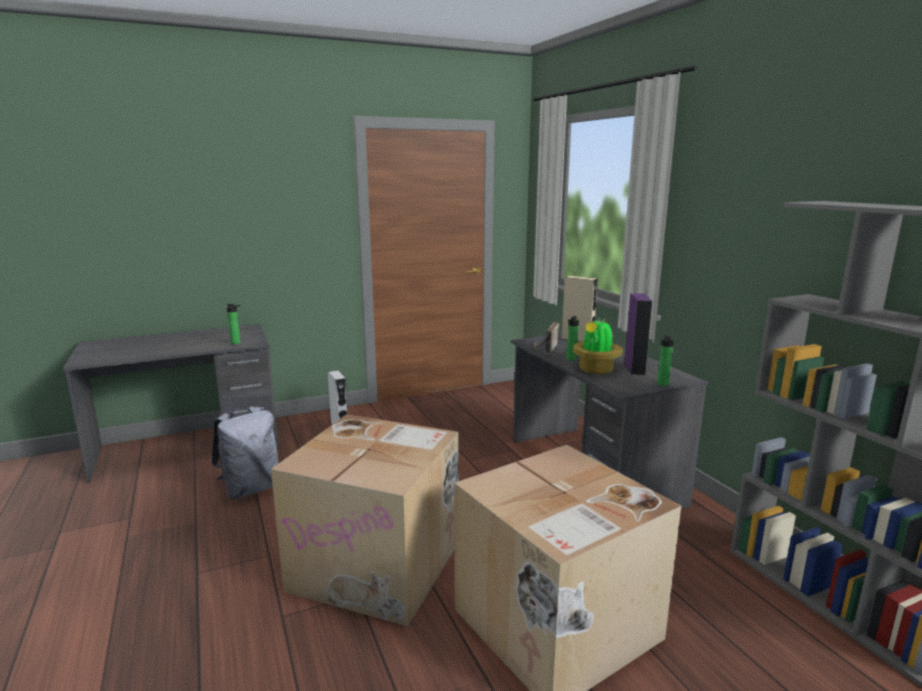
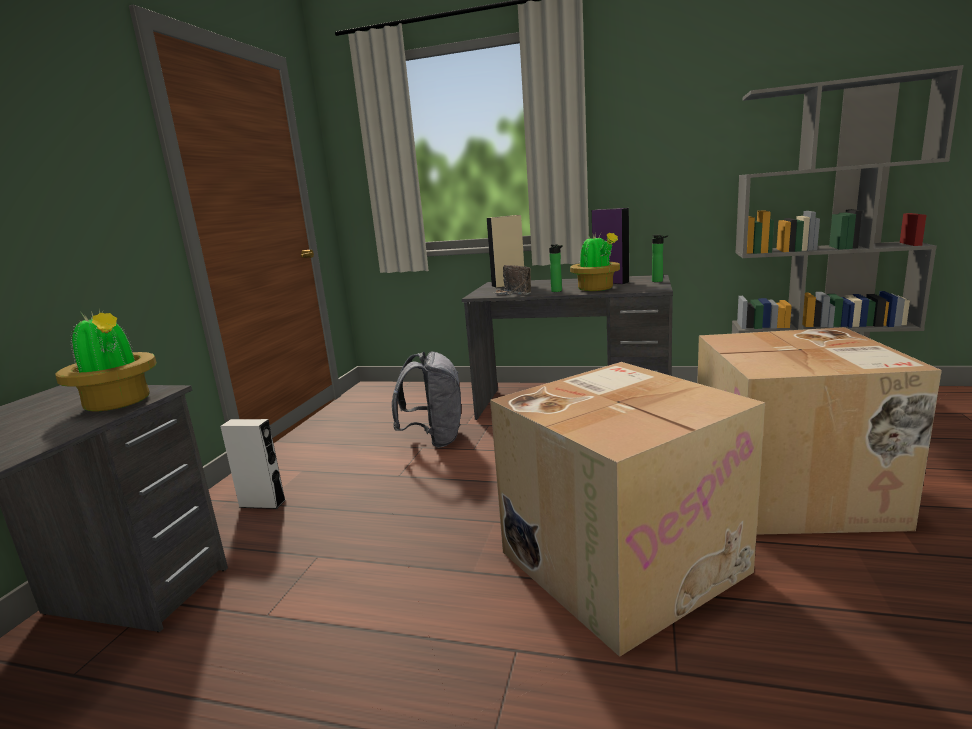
camera: 50 degrees left, 0 degrees up
grey backpack [211,407,278,499] -> grey backpack moved to [392,352,461,448]
bottle [226,304,241,344] -> potted plant [55,309,157,412]

